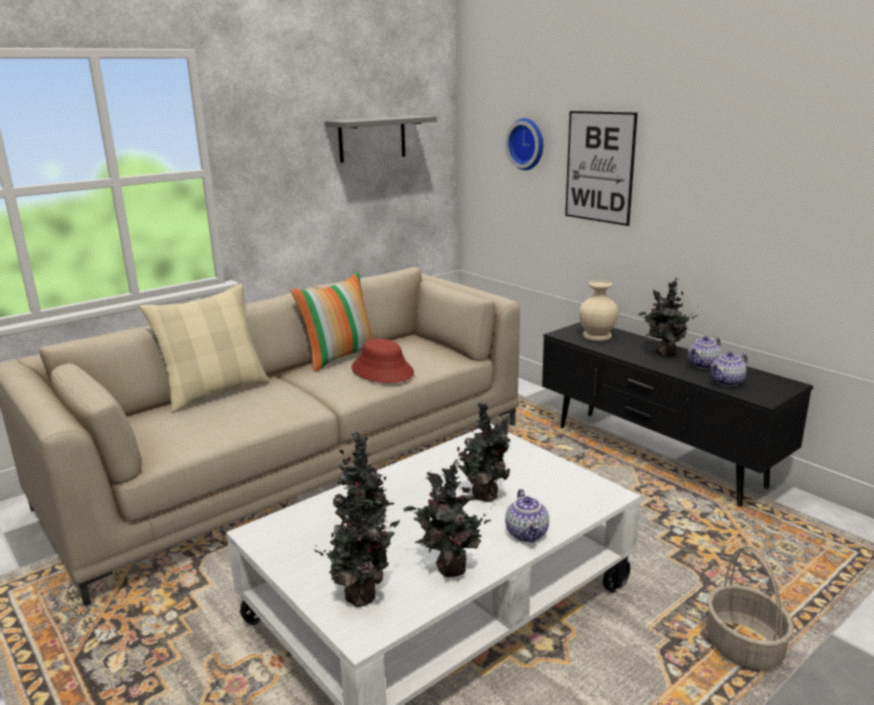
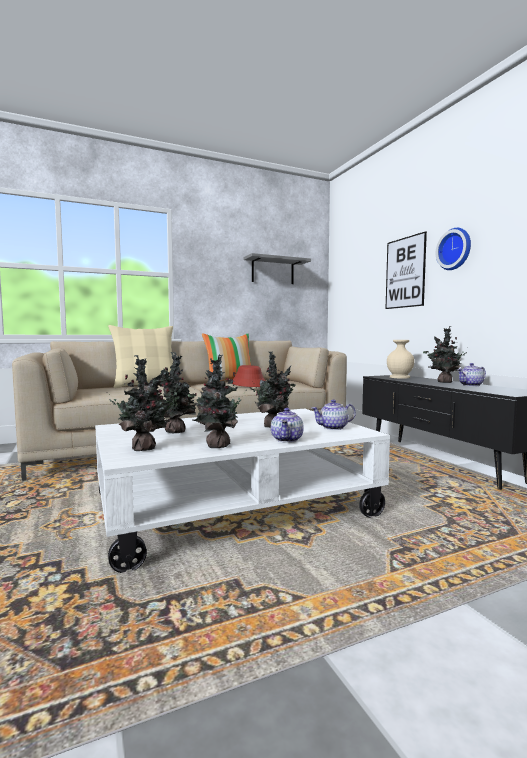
camera: 15 degrees right, 15 degrees down
wall clock [505,118,543,170] -> wall clock moved to [436,228,471,270]
basket [707,546,794,670] -> none
teapot [711,352,748,387] -> teapot moved to [311,399,356,430]

